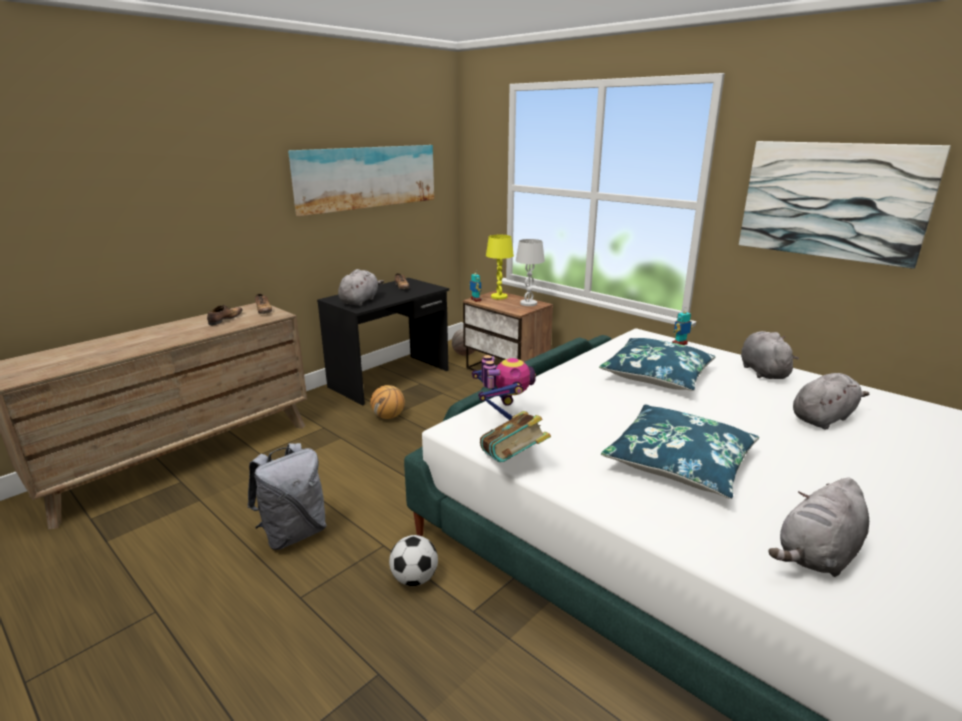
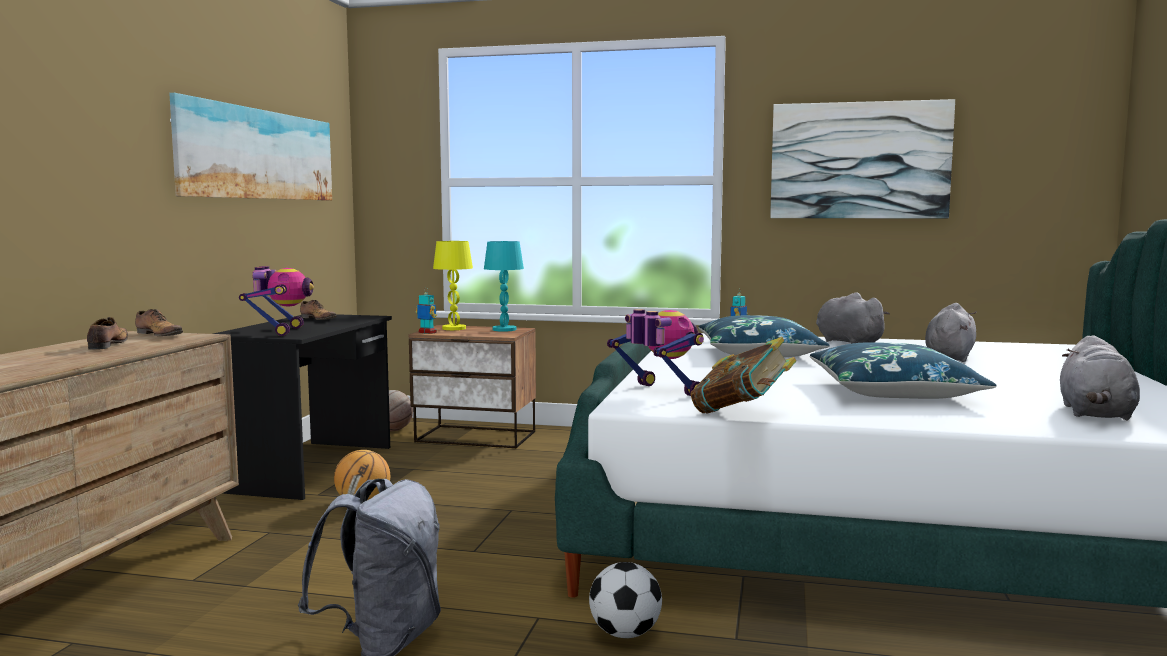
camera: 30 degrees left, 15 degrees down
grey plush toy [338,269,384,306] -> toy robot [239,266,314,336]
white table lamp [516,239,545,306] -> turquoise table lamp [484,241,524,332]

